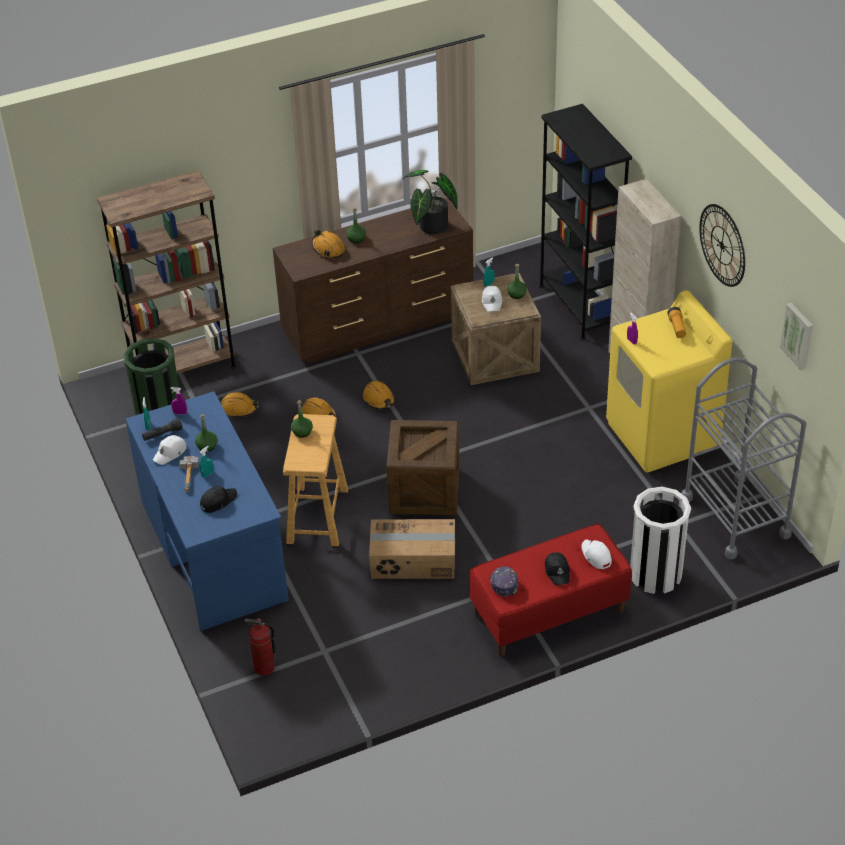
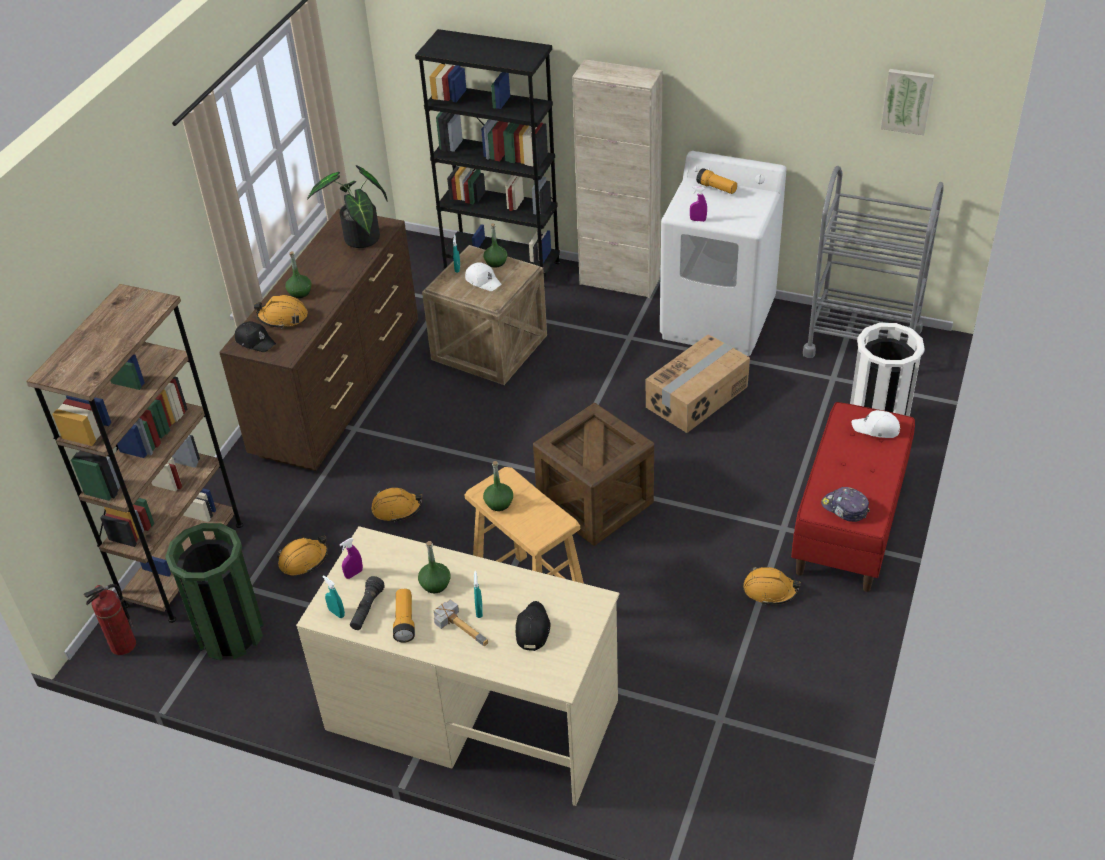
camera: 45 degrees left, 0 degrees up
blue desk [125,391,289,631] -> beige desk [296,526,620,806]
white cap [153,435,186,465] -> flashlight [393,589,415,643]
fire extinguisher [245,618,276,676] -> fire extinguisher moved to [83,584,136,655]
orange hard hat [363,381,395,409] -> orange hard hat moved to [743,567,801,605]
cardboard box [369,519,455,579] -> cardboard box moved to [646,334,750,433]
black cap [545,552,570,585] -> black cap moved to [235,321,276,352]
yellow washing machine [606,290,732,472] -> white washing machine [660,151,787,356]
wall clock [699,204,745,287] -> none

